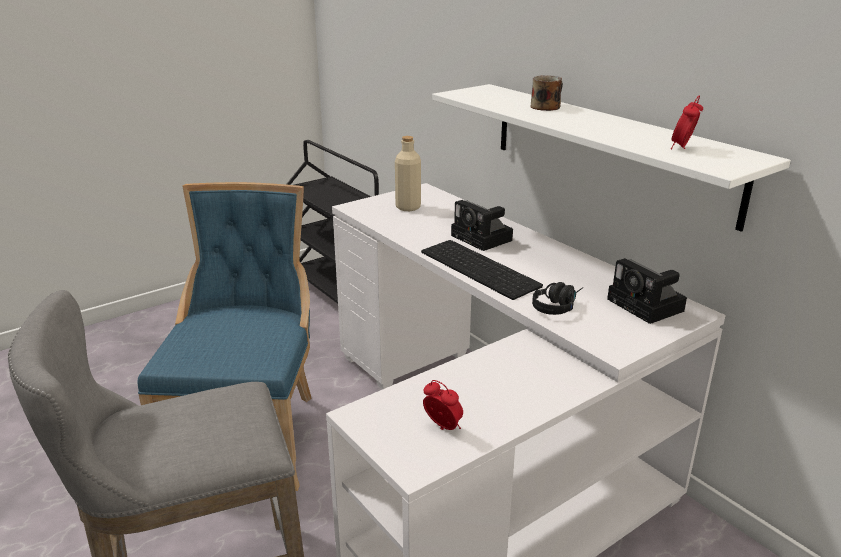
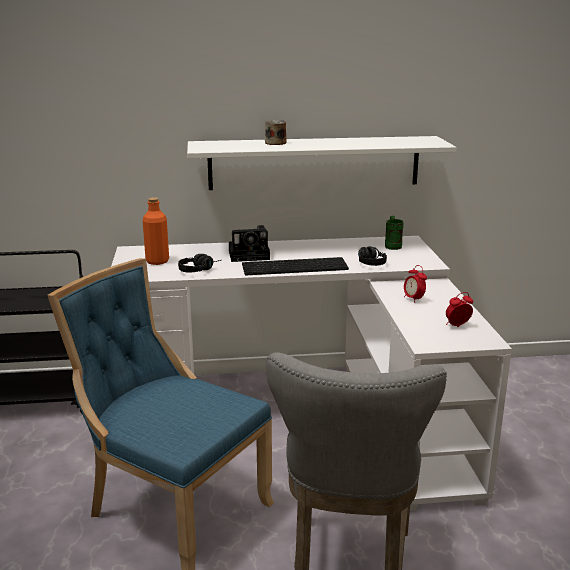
camera: 60 degrees left, 5 degrees down
beige bottle [395,136,421,211] -> orange bottle [143,197,169,265]
camera [607,258,687,324] -> green mug [385,216,403,250]
alarm clock [671,95,703,149] -> alarm clock moved to [404,265,427,303]
none -> black headphones [178,254,221,273]

